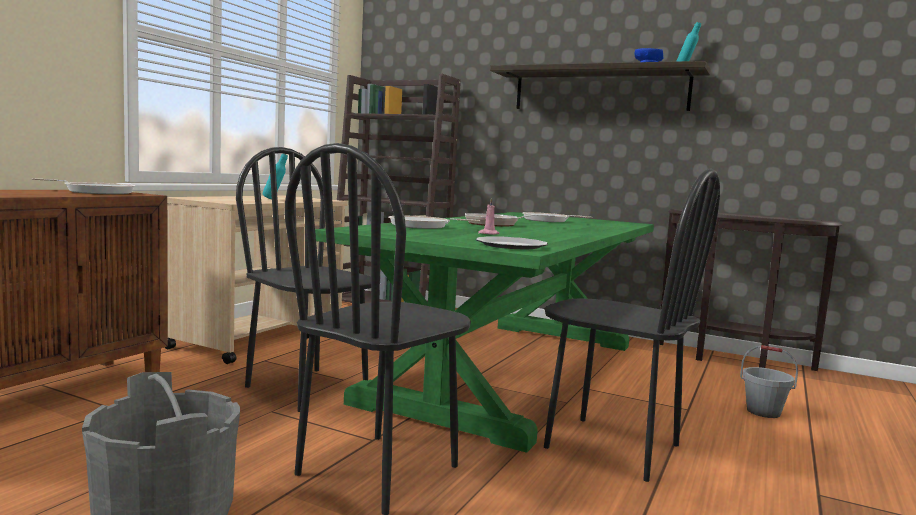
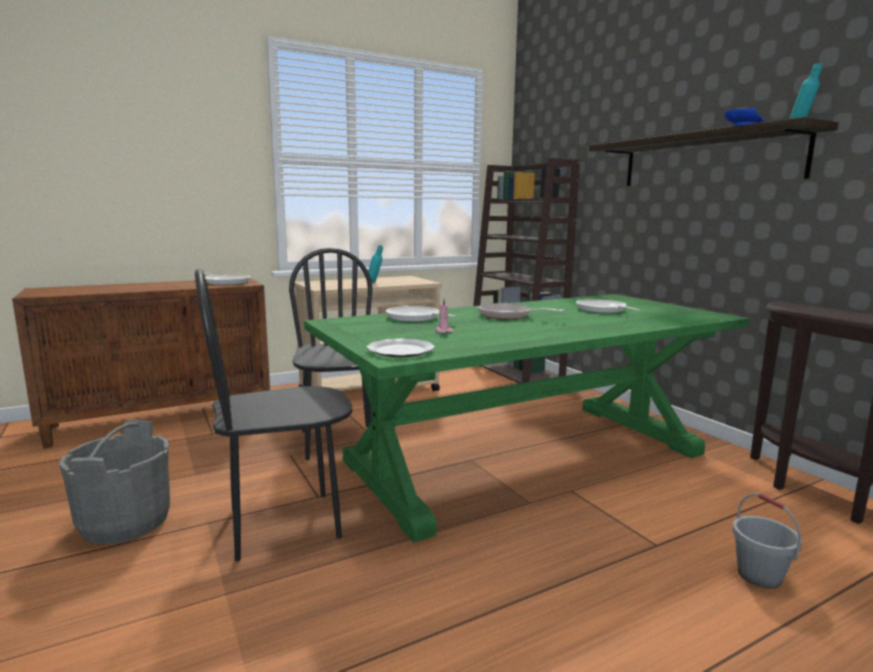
camera: 35 degrees right, 5 degrees up
black chair [544,168,720,482] -> none

